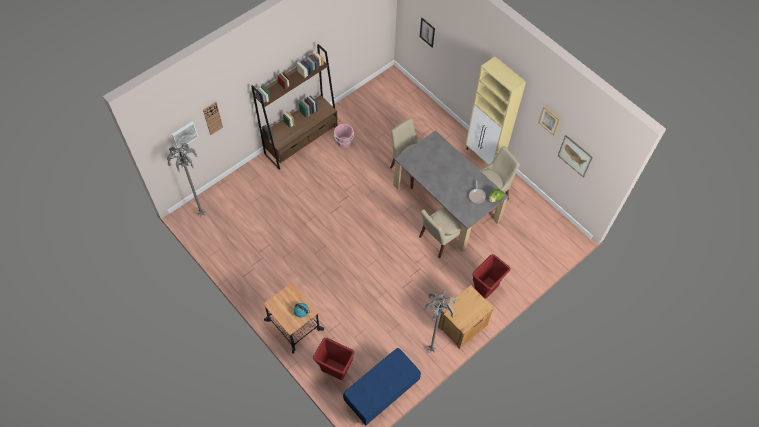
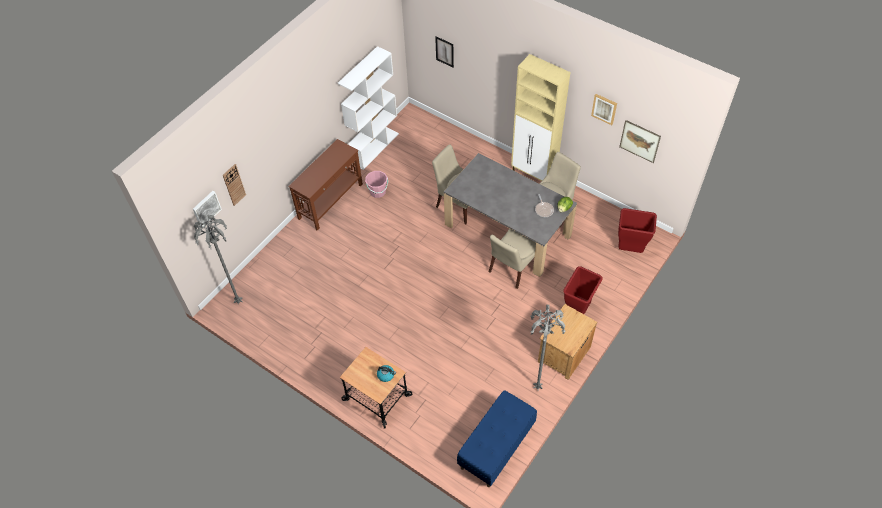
camera: 10 degrees left, 5 degrees down
brown bookcase [251,44,338,170] -> brown console table [288,139,363,231]
red trash can [313,338,354,380] -> red trash can moved to [618,208,657,253]
none -> white bookcase [338,46,399,170]

